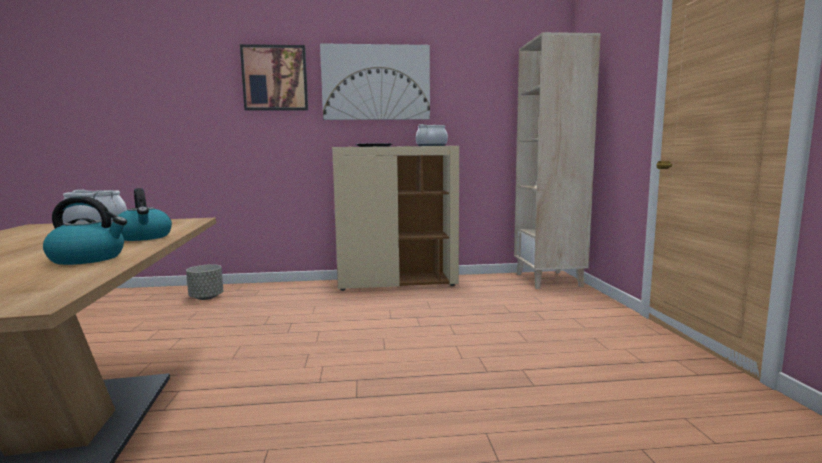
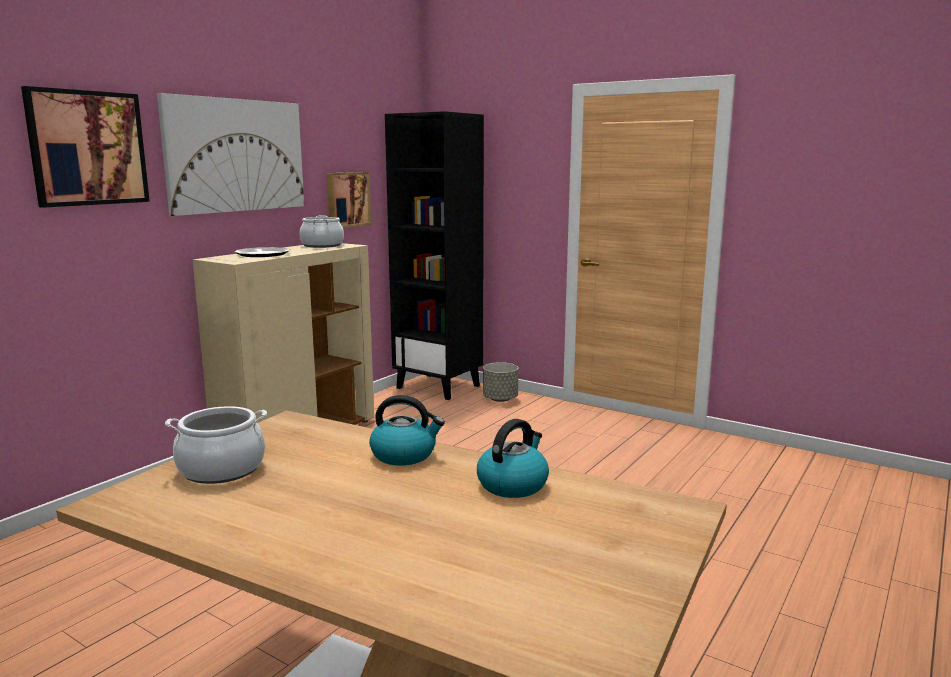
camera: 50 degrees left, 5 degrees up
grey planter [186,264,223,300] -> grey planter moved to [483,362,519,402]
beige bookcase [514,32,601,289] -> black bookcase [385,111,484,400]
none -> picture [327,172,371,228]

